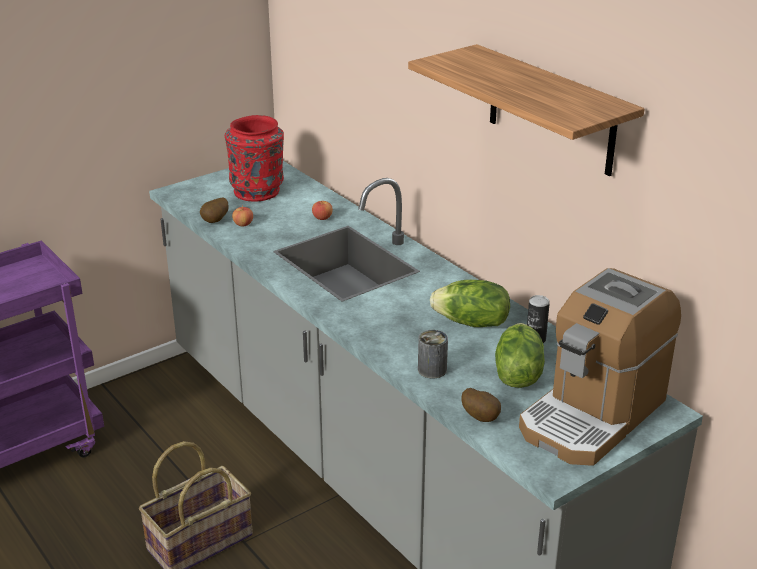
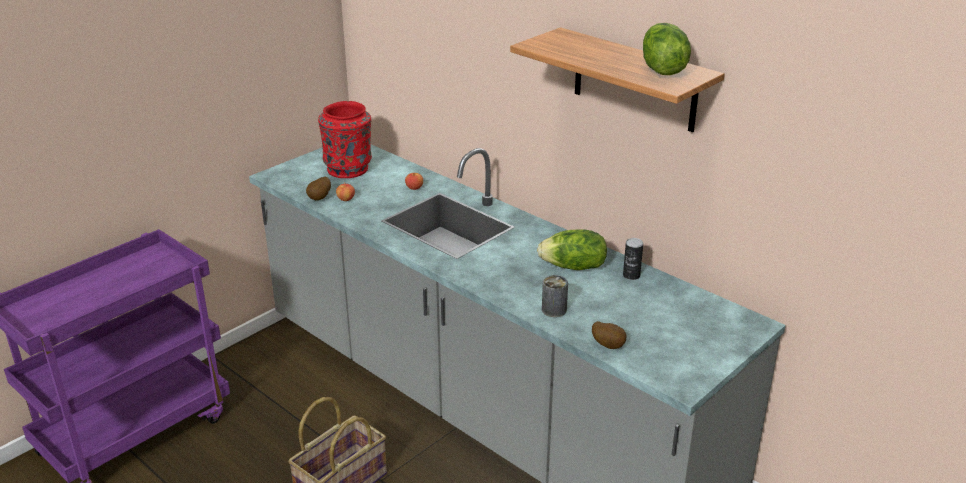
camera: 10 degrees left, 0 degrees up
lettuce [495,323,545,388] -> lettuce moved to [643,23,691,75]
coffee machine [519,268,681,466] -> none

